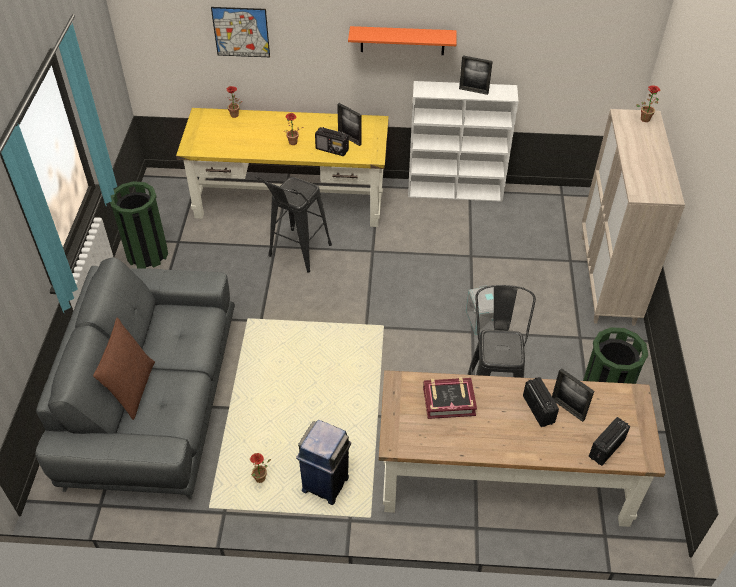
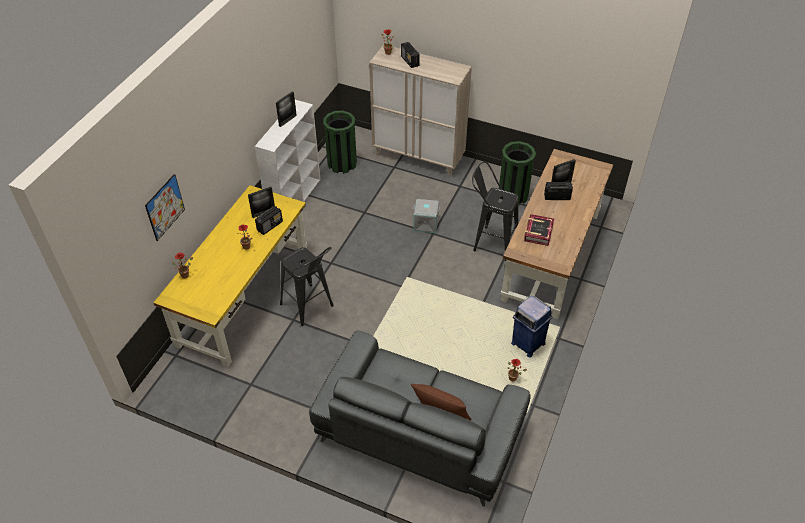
camera: 70 degrees left, 0 degrees up
green trash can [110,181,168,269] -> green trash can moved to [323,111,357,174]
orange shelf [348,26,457,55] -> none
radio [589,417,630,466] -> radio moved to [401,42,420,68]

